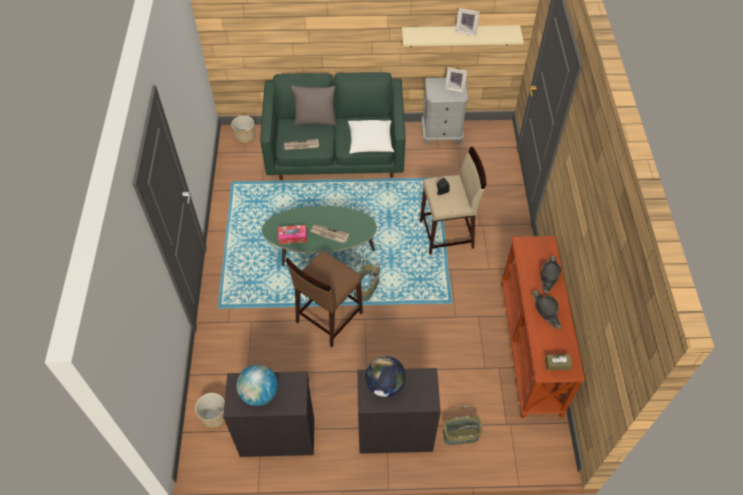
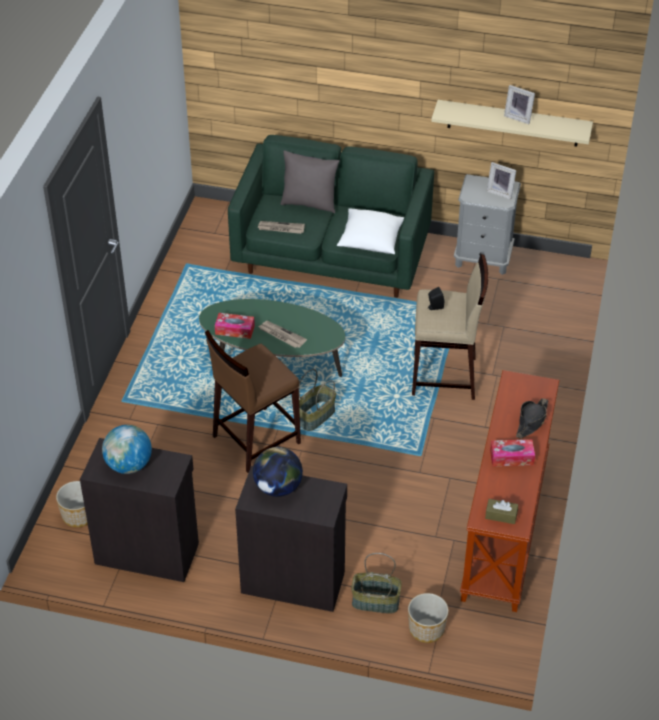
camera: 15 degrees right, 10 degrees down
planter [231,115,255,144] -> planter moved to [408,593,448,643]
black hat [532,290,562,329] -> tissue box [490,439,535,466]

